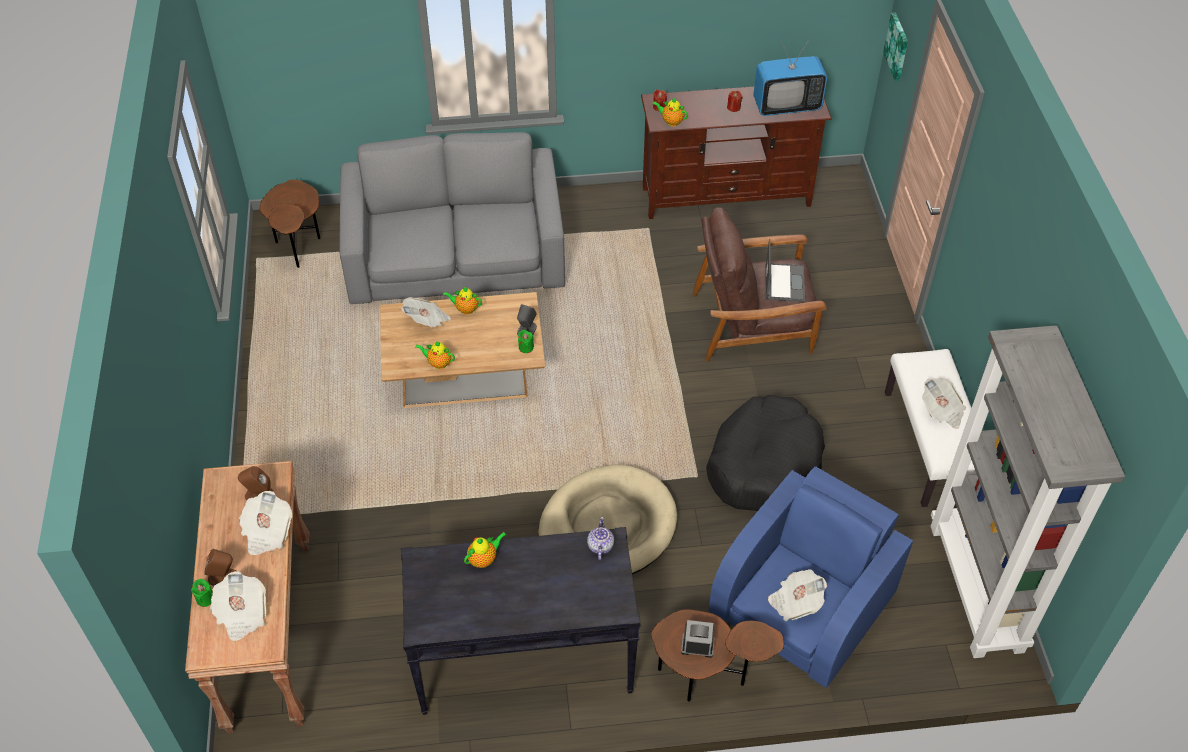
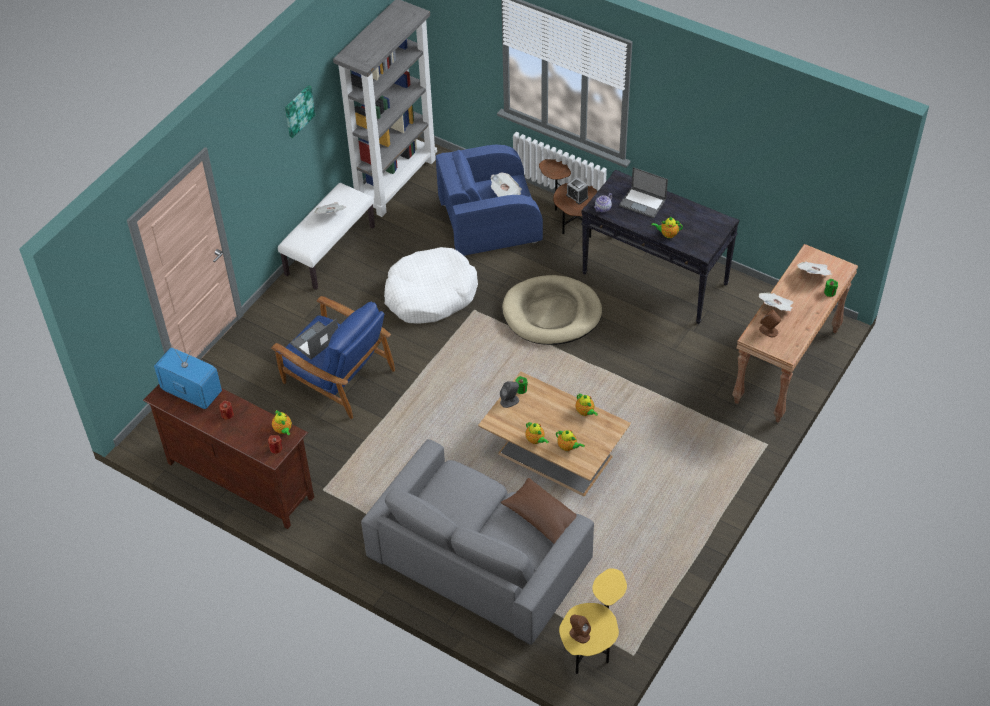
camera: 140 degrees left, 0 degrees up
brown speaker [204,549,236,586] -> brown speaker moved to [569,615,591,643]
brown side table [260,180,320,268] -> yellow side table [559,568,627,674]
newspaper [401,297,451,328] -> teapot [556,430,585,451]
brown armchair [693,207,827,362] -> blue armchair [271,296,395,419]
black dog bed [706,395,825,511] -> white dog bed [384,247,478,324]
picture [883,12,908,81] -> picture moved to [285,85,315,138]
none -> brown pillow [501,478,577,544]
none -> laptop [619,167,668,218]

